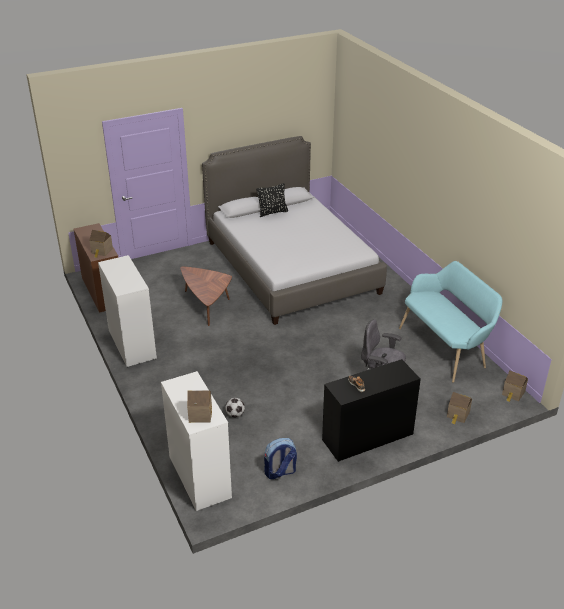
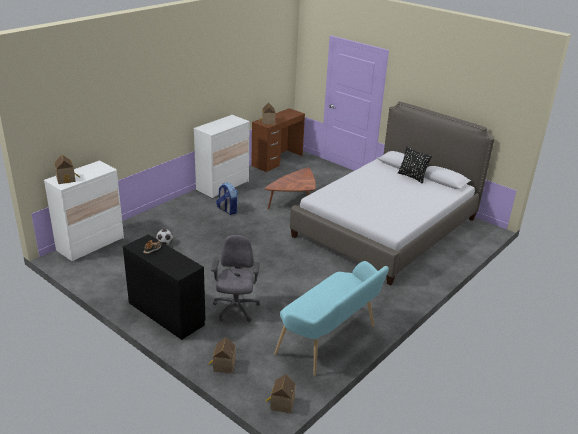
camera: 65 degrees right, 5 degrees down
backpack [264,438,297,479] -> backpack moved to [216,183,238,215]

